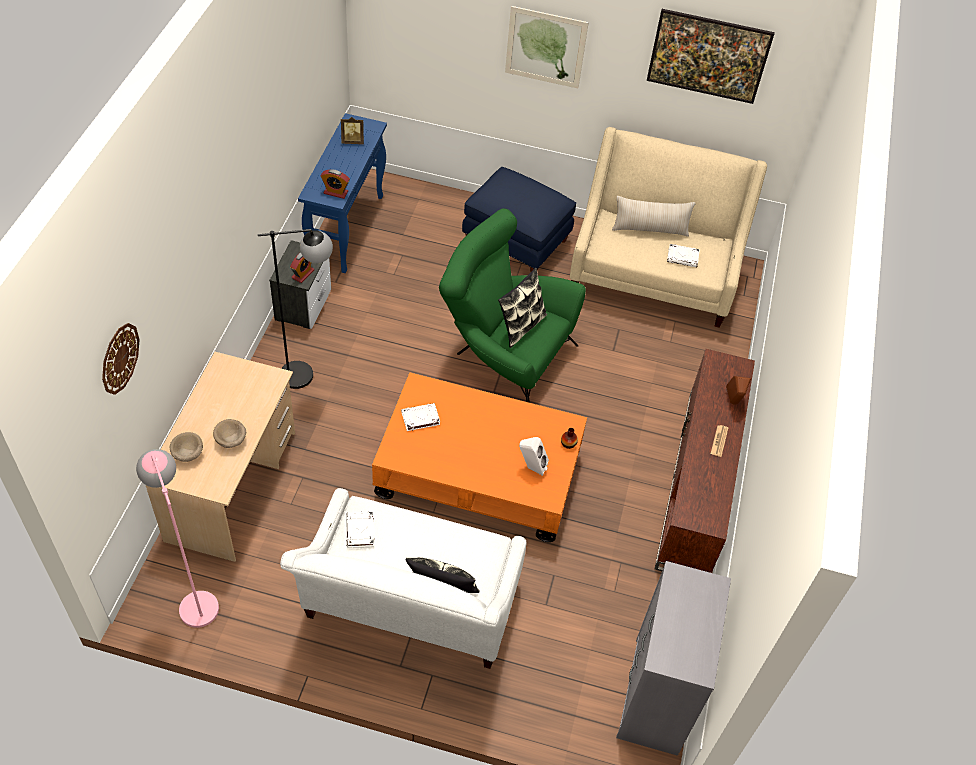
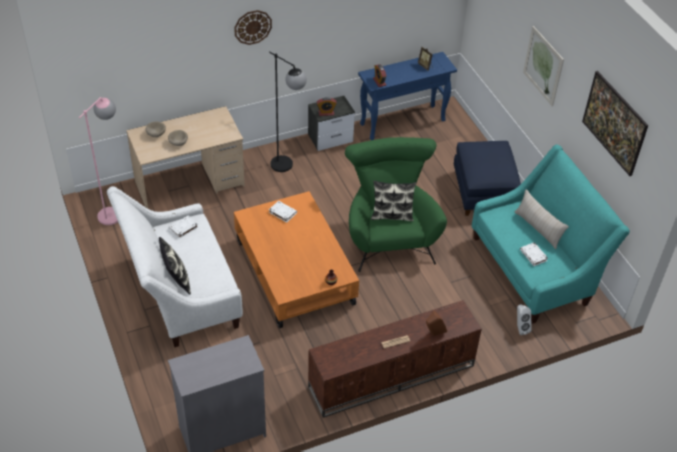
camera: 55 degrees right, 5 degrees down
wall clock [102,323,140,395] -> wall clock moved to [234,10,272,45]
white speaker [519,437,549,476] -> white speaker moved to [517,305,532,335]
beige sofa [570,127,767,328] -> turquoise sofa [472,144,630,324]

